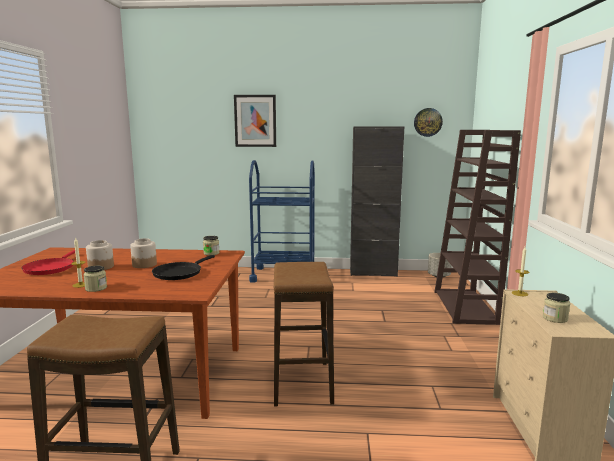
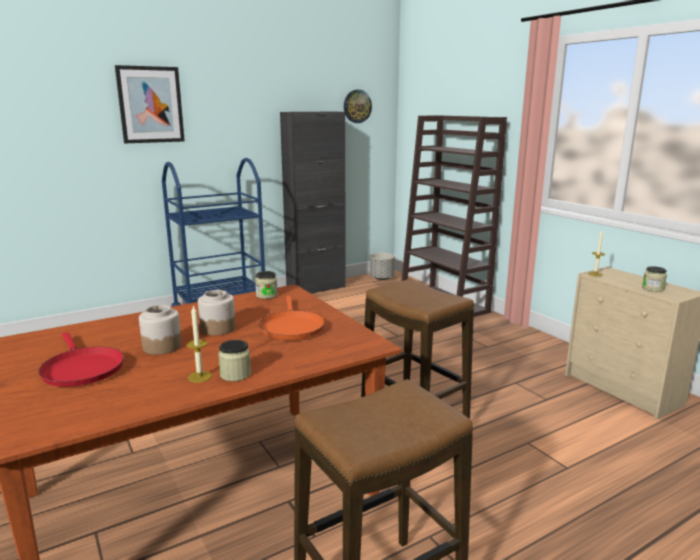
camera: 35 degrees left, 5 degrees up
black frying pan [152,255,215,280] -> orange frying pan [259,296,325,340]

